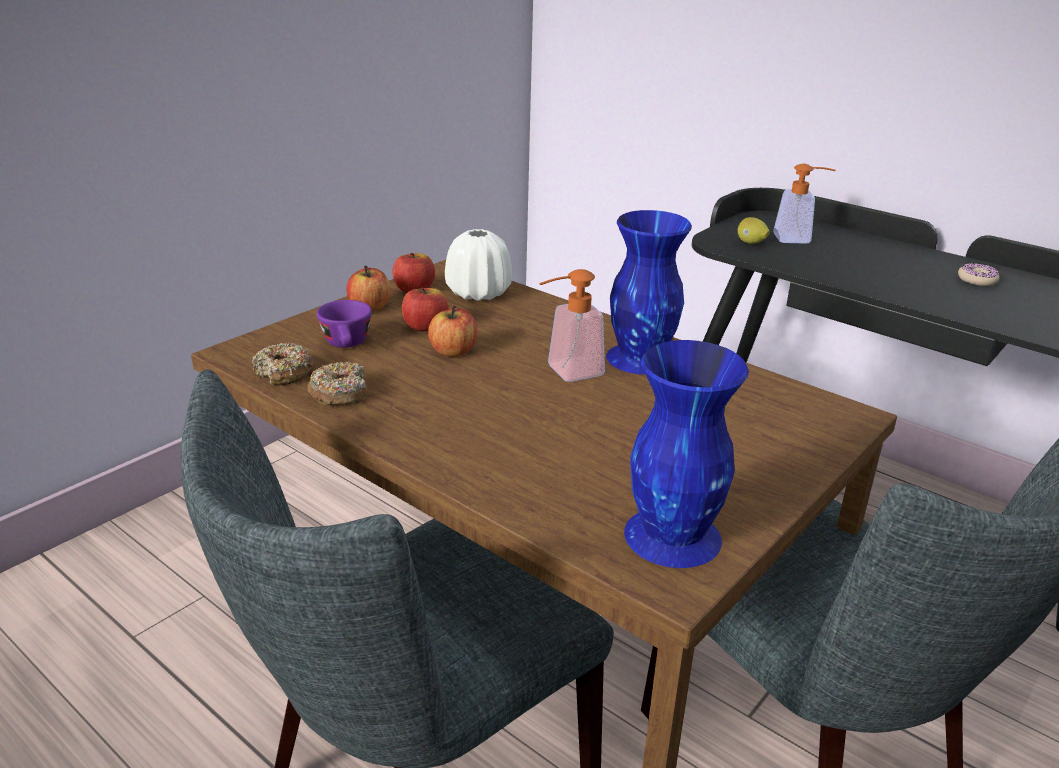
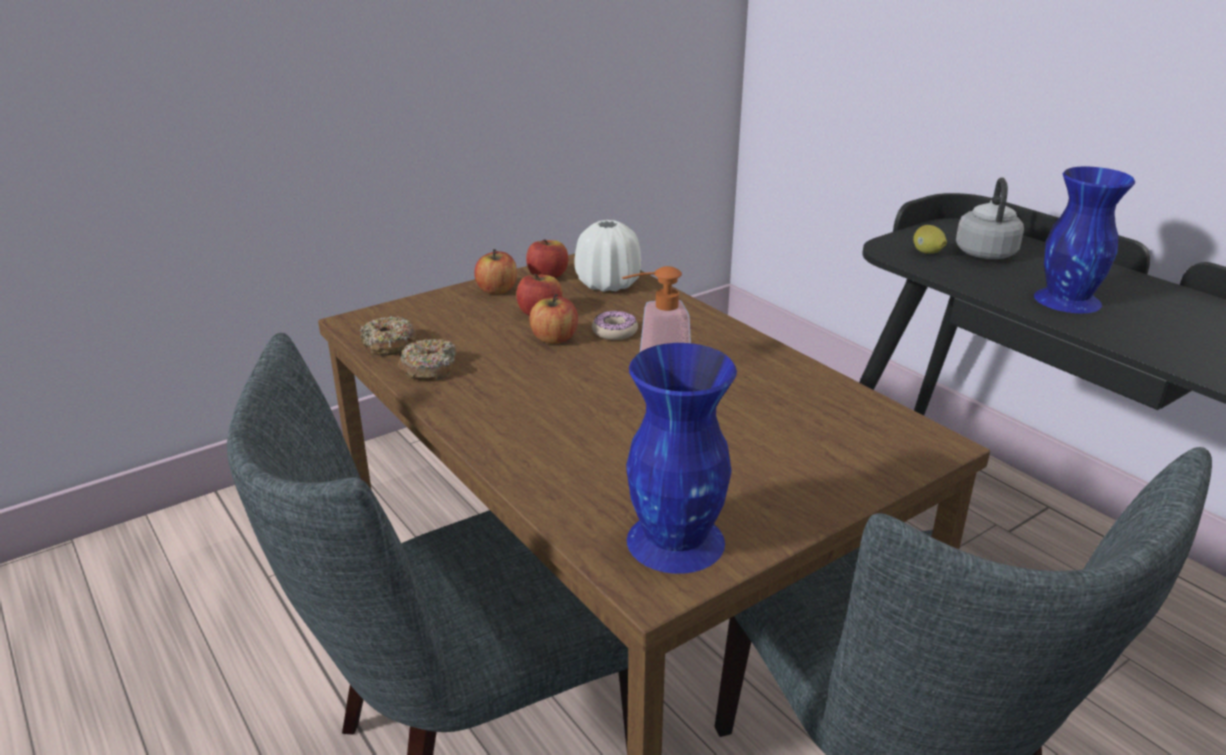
camera: 15 degrees right, 0 degrees up
purple cup [316,300,372,348] -> none
blue vase [606,210,692,375] -> blue vase moved to [1034,167,1135,313]
soap dispenser [773,164,835,244] -> grey kettle [956,177,1024,259]
donut [958,263,1000,286] -> donut moved to [592,311,638,340]

